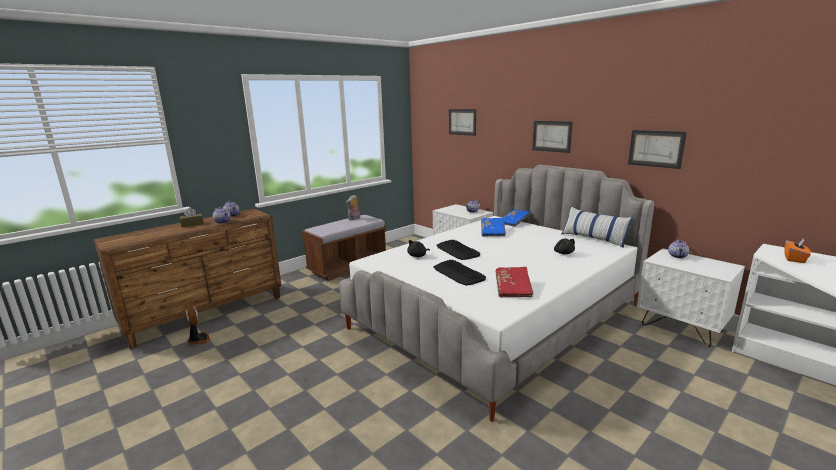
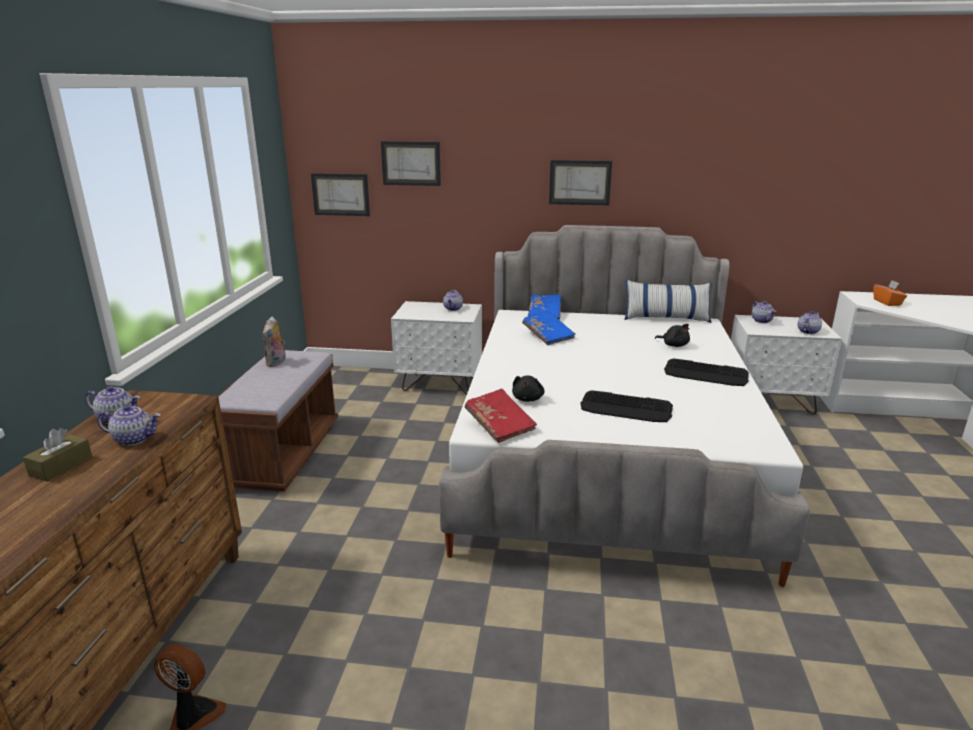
camera: 40 degrees left, 5 degrees up
keyboard [436,240,480,260] -> keyboard moved to [664,358,749,386]
red book [495,267,534,298] -> red book moved to [465,389,537,443]
picture [628,130,687,169] -> picture moved to [311,173,370,216]
none -> teapot [797,311,822,334]

